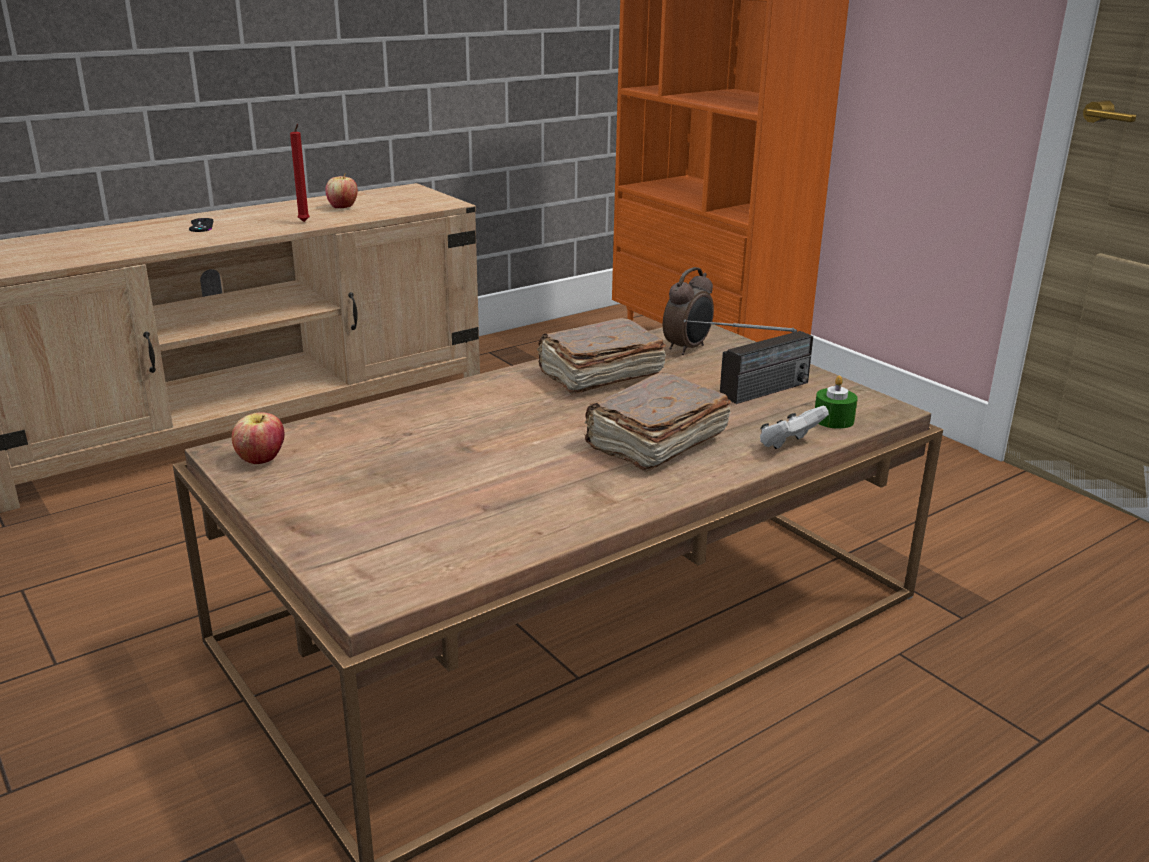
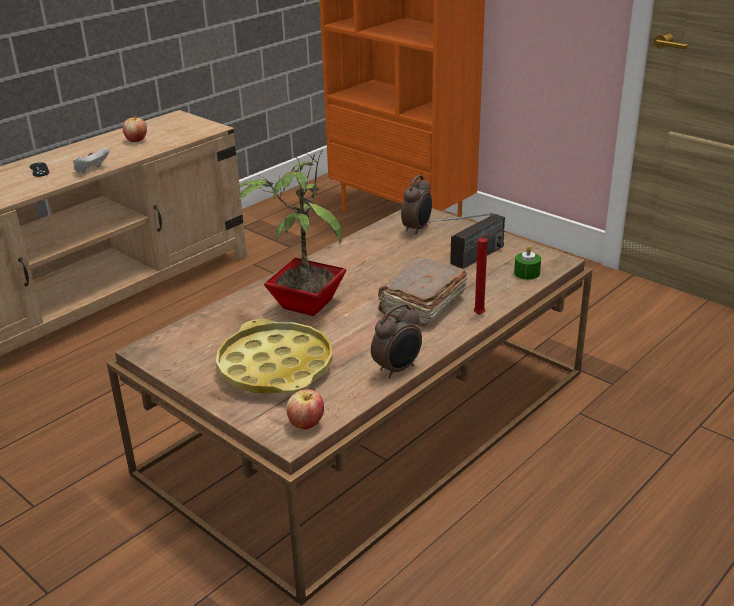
camera: 10 degrees left, 5 degrees up
apple [232,412,285,464] -> apple moved to [286,389,324,429]
red candle [290,124,310,222] -> red candle moved to [474,234,491,315]
brown book [537,318,666,395] -> none
white game controller [760,406,829,449] -> white game controller moved to [73,147,109,172]
none -> yellow tray [216,319,333,393]
none -> potted plant [235,149,346,316]
none -> alarm clock [371,303,422,379]

